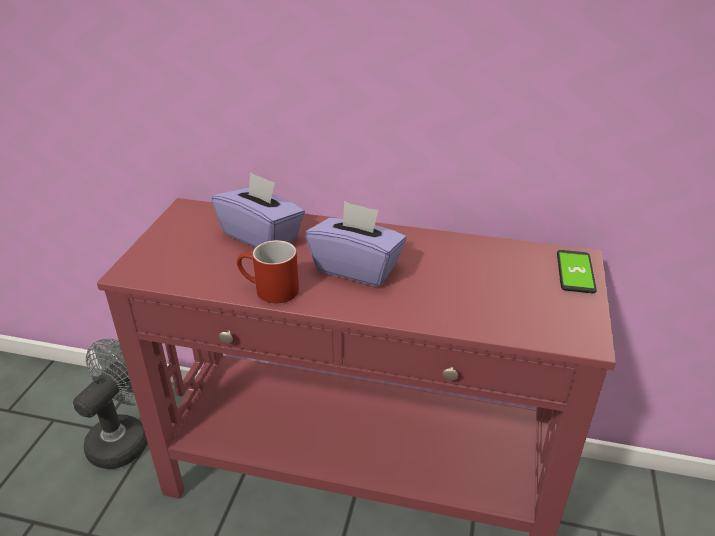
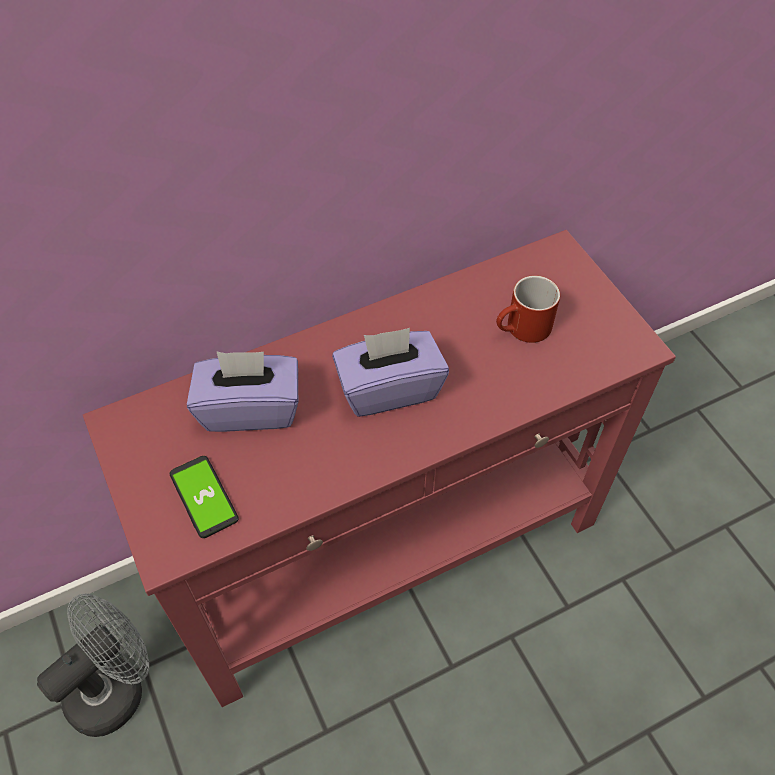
camera: 40 degrees left, 20 degrees up
grey fan [73,338,147,469] -> grey fan turned 60 degrees clockwise [37,593,149,737]
red mug [237,240,299,304] -> red mug moved to [496,275,560,343]
phone [557,250,597,293] -> phone moved to [170,456,239,538]

